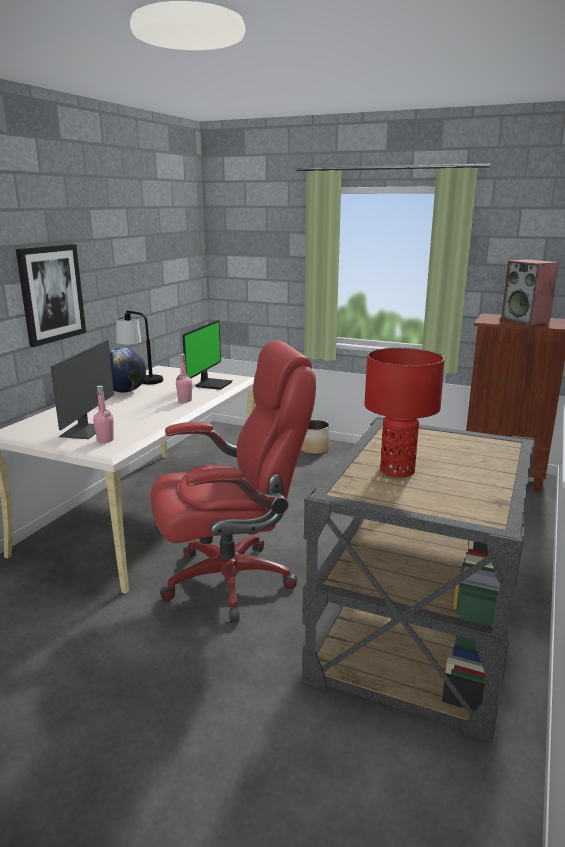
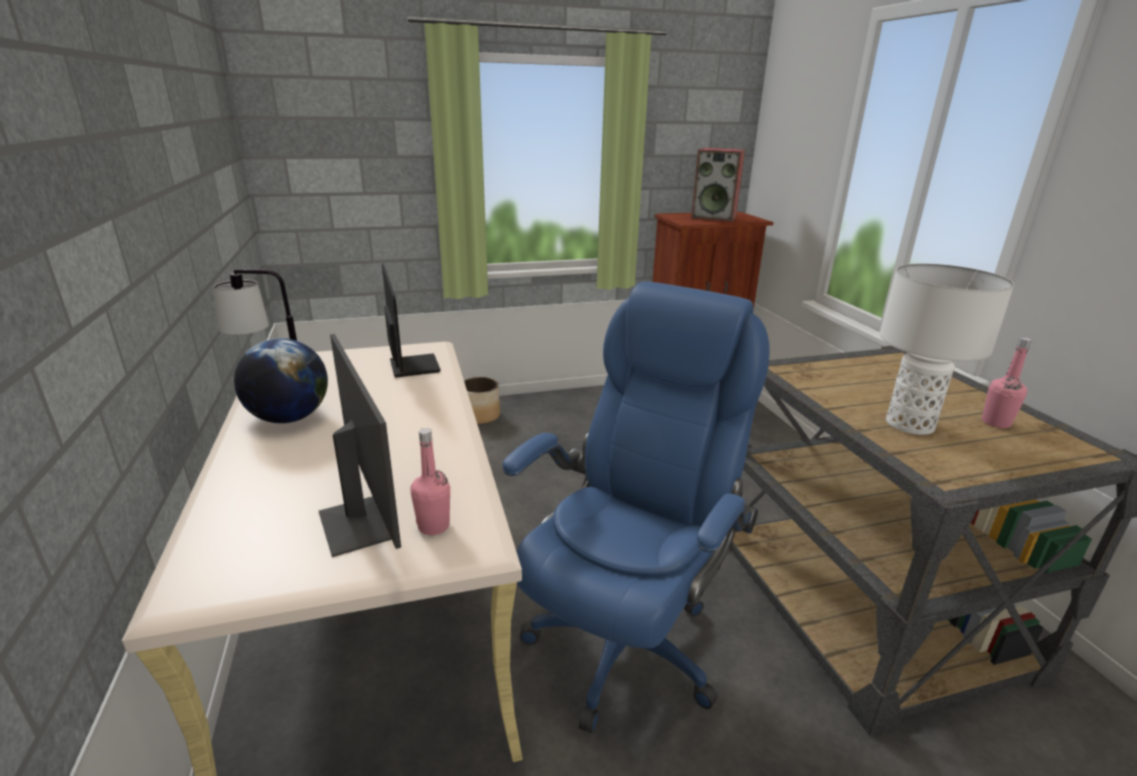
camera: 40 degrees left, 5 degrees up
picture [16,244,86,347] -> none
red office chair [151,340,316,623] -> blue office chair [503,282,770,733]
pink bottle [176,354,192,403] -> pink bottle moved to [982,337,1032,428]
red table lamp [364,347,445,477] -> white table lamp [880,264,1014,435]

